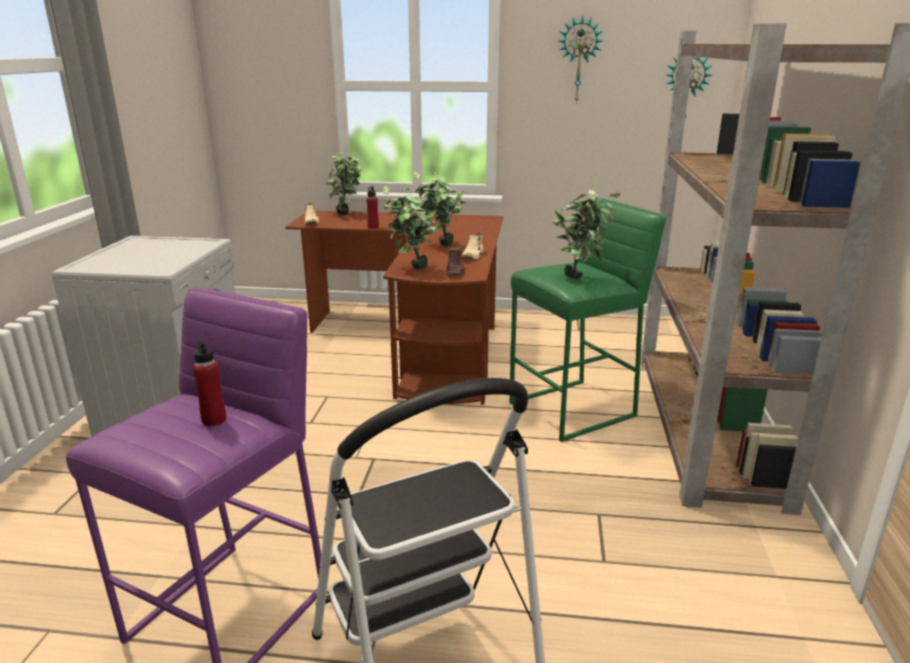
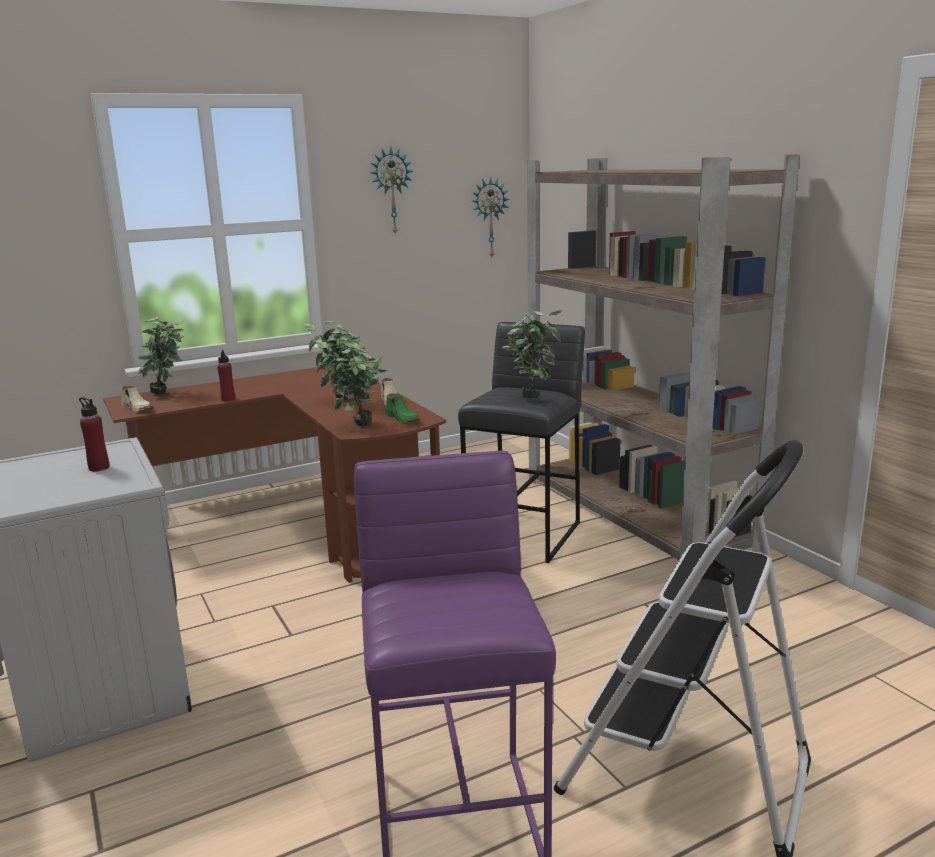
camera: 35 degrees left, 5 degrees down
red bottle [193,337,226,426] -> red bottle moved to [79,397,110,471]
brown shoe [446,246,465,275] -> green shoe [385,393,420,423]
green stool [510,198,666,442] -> grey stool [458,322,585,563]

